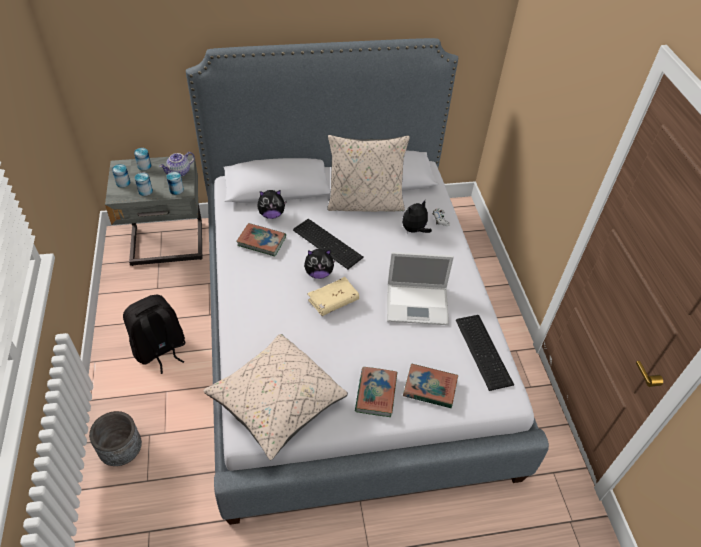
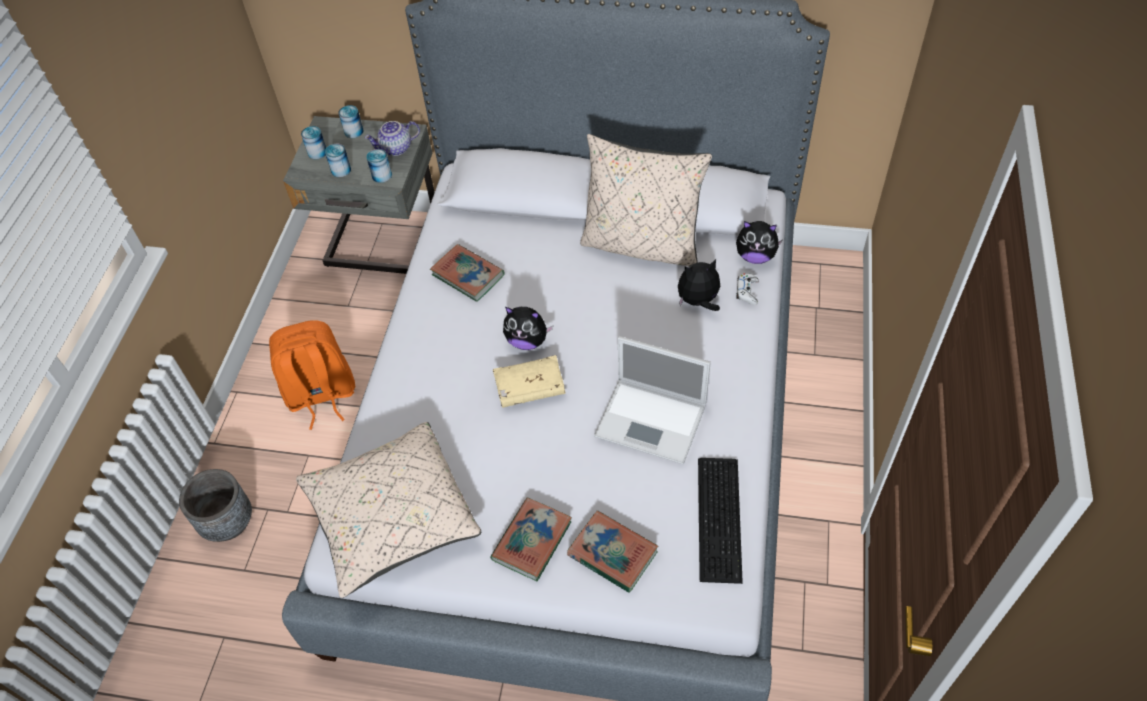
camera: 25 degrees right, 5 degrees up
black backpack [123,294,185,374] -> orange backpack [269,320,355,430]
plush toy [257,190,287,219] -> plush toy moved to [736,221,783,264]
keyboard [293,219,364,269] -> none

